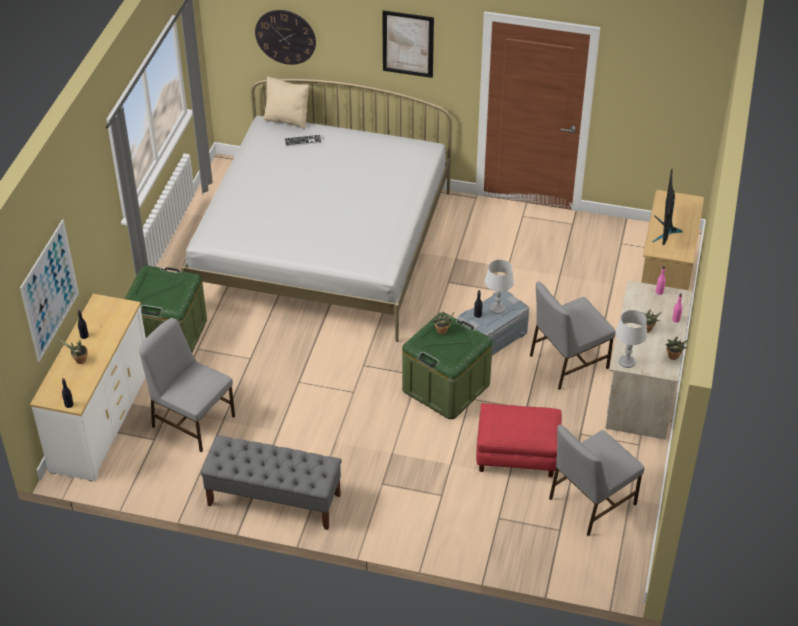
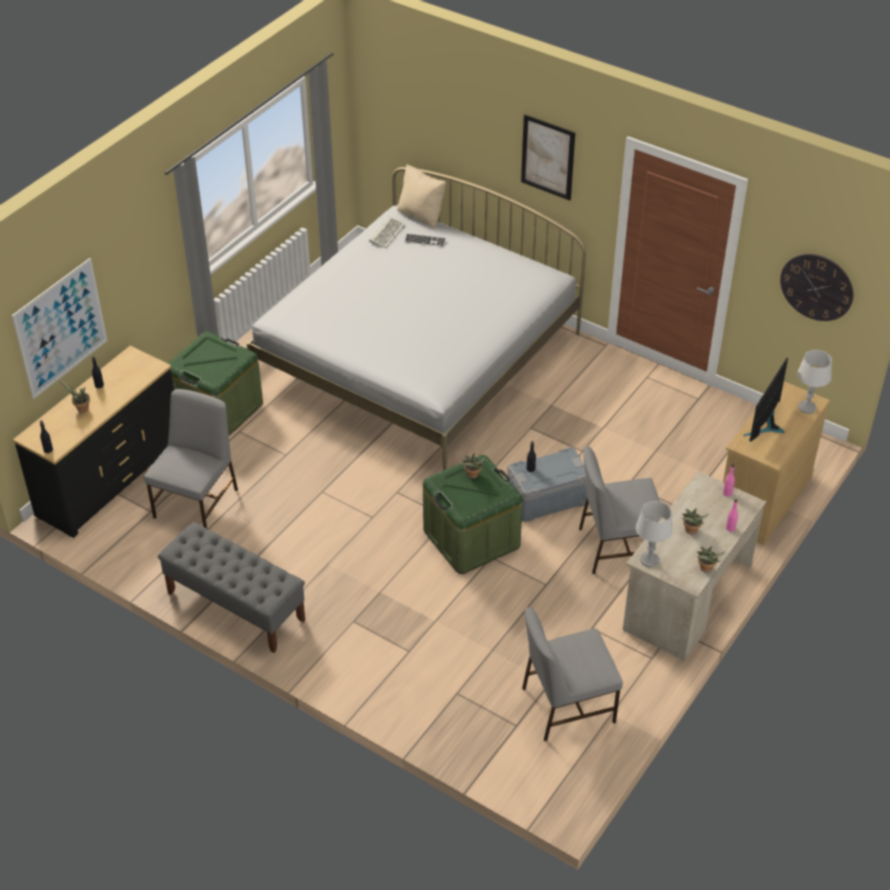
camera: 20 degrees right, 0 degrees up
white dresser [30,294,146,482] -> black dresser [13,346,174,538]
grey chair [139,318,235,452] -> grey chair turned 60 degrees clockwise [144,389,238,529]
wall clock [255,10,316,65] -> wall clock moved to [780,254,853,321]
red ottoman [476,403,562,477] -> none
grey table lamp [485,260,514,314] -> grey table lamp moved to [797,350,832,414]
none -> keyboard [369,216,405,248]

